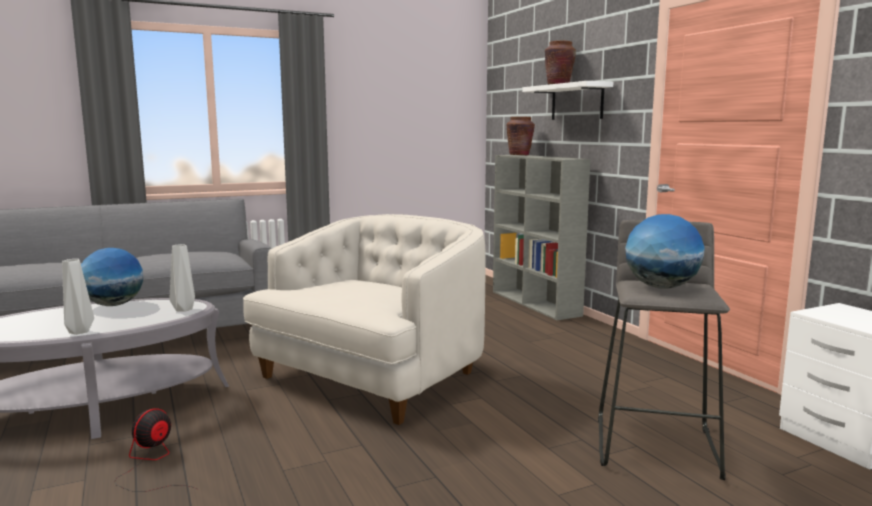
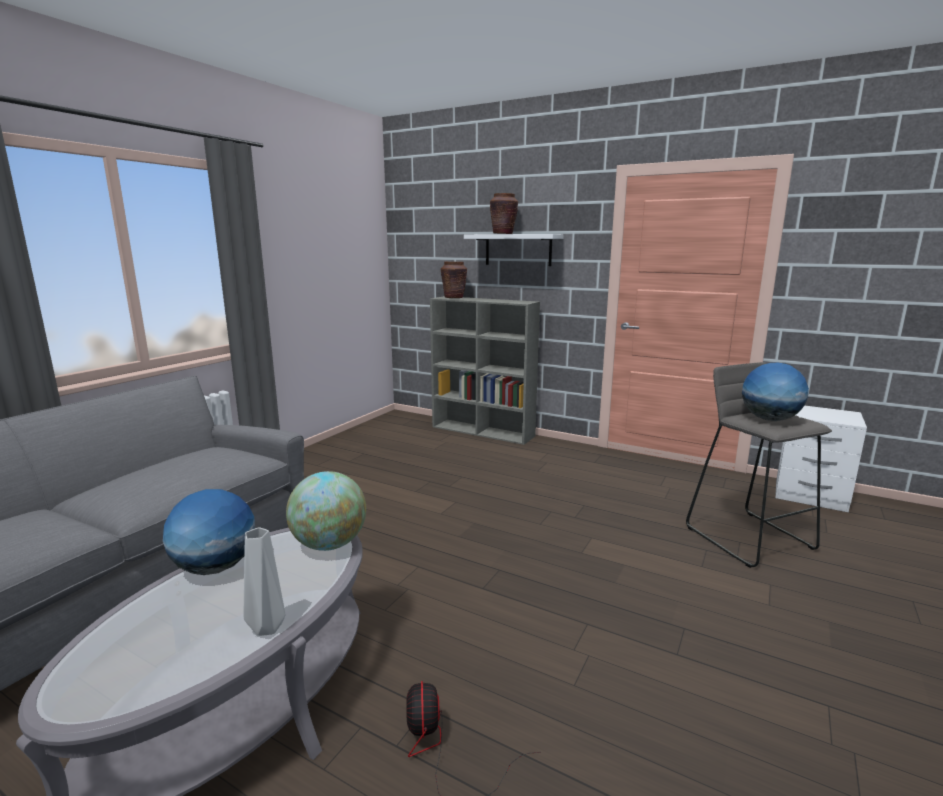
camera: 35 degrees left, 5 degrees up
grey vase [170,244,195,312] -> globe [286,471,366,551]
white armchair [243,214,486,425] -> none

